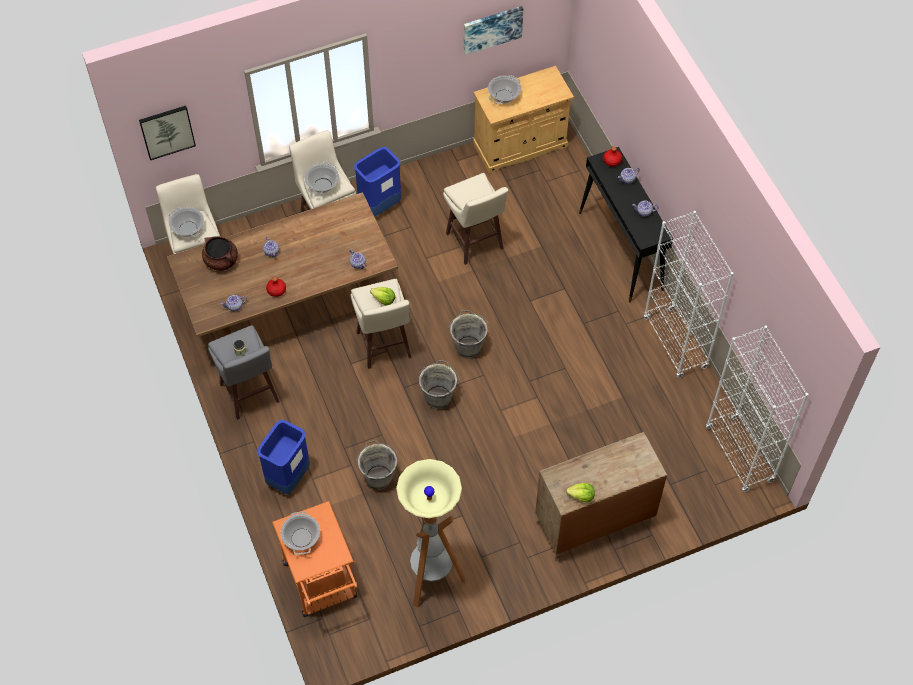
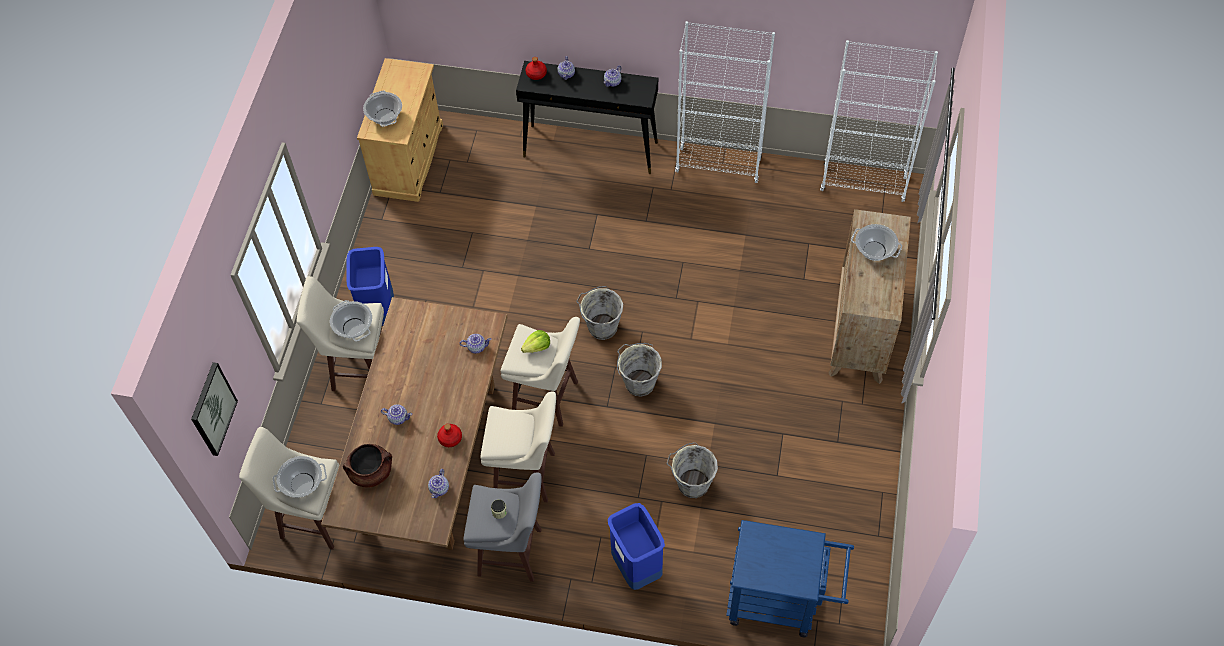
camera: 55 degrees left, 0 degrees up
orange cart [272,501,357,617] -> blue cart [726,520,854,637]
cooking pot [281,511,320,555] -> cooking pot moved to [851,224,902,261]
floor lamp [396,459,465,608] -> none
beige stool [443,173,508,265] -> beige stool moved to [480,392,556,503]
picture [464,6,523,55] -> none
lettuce [566,483,595,503] -> none

